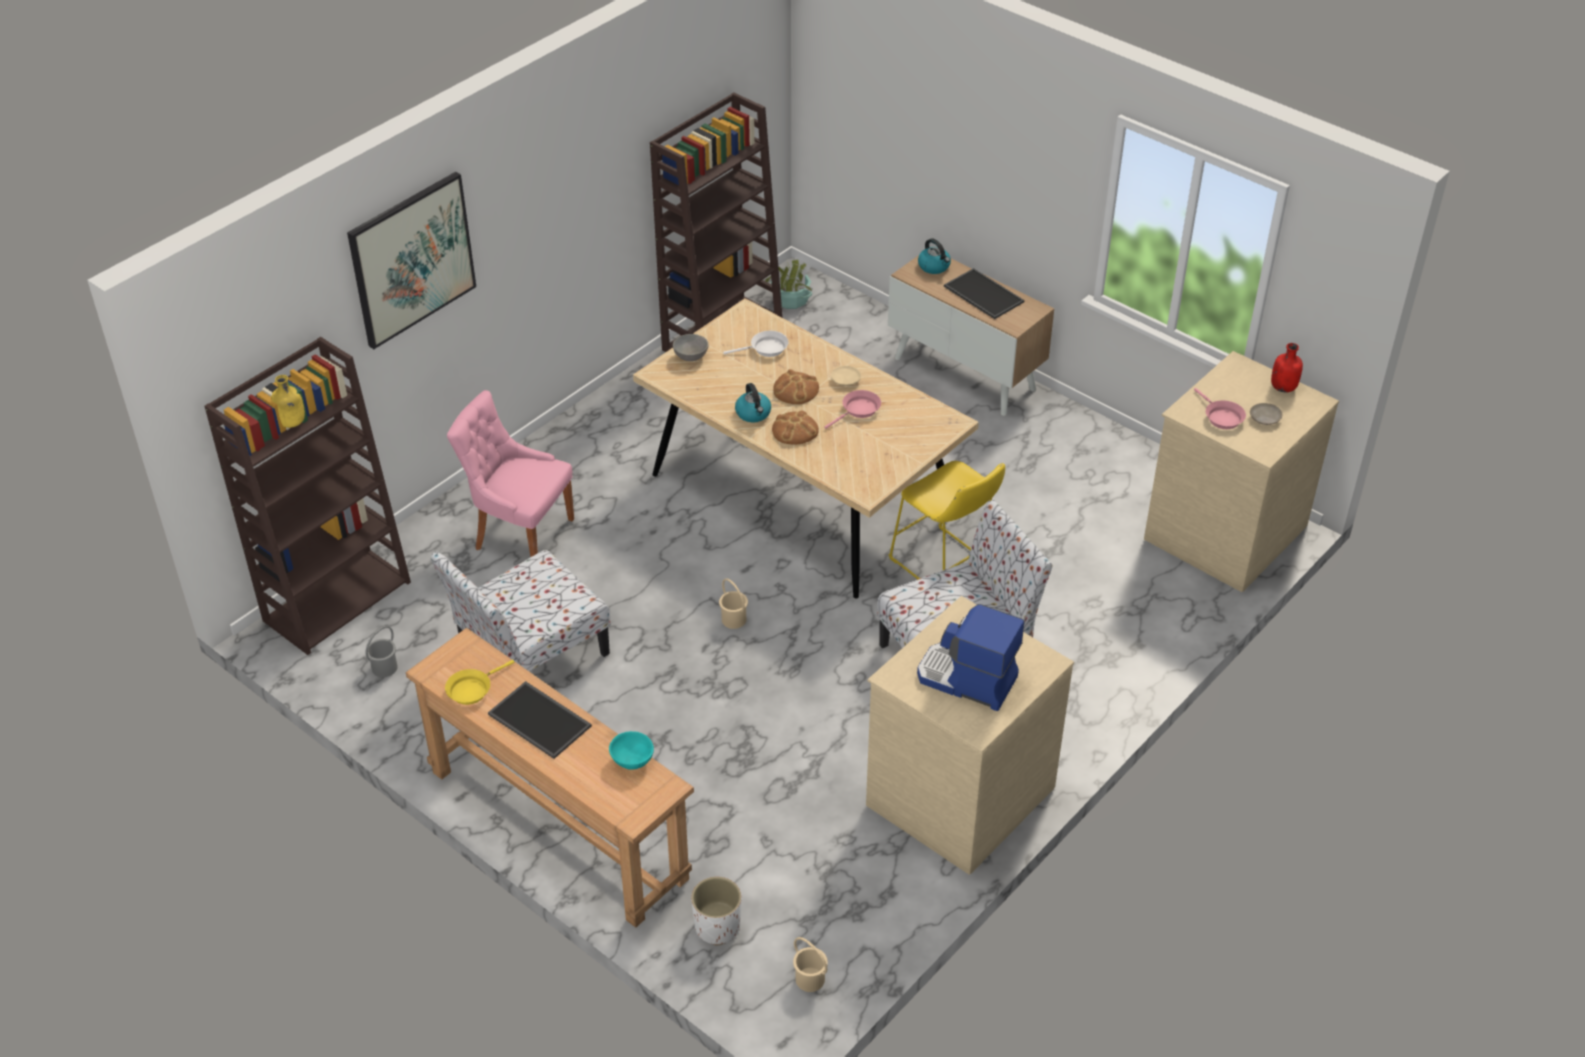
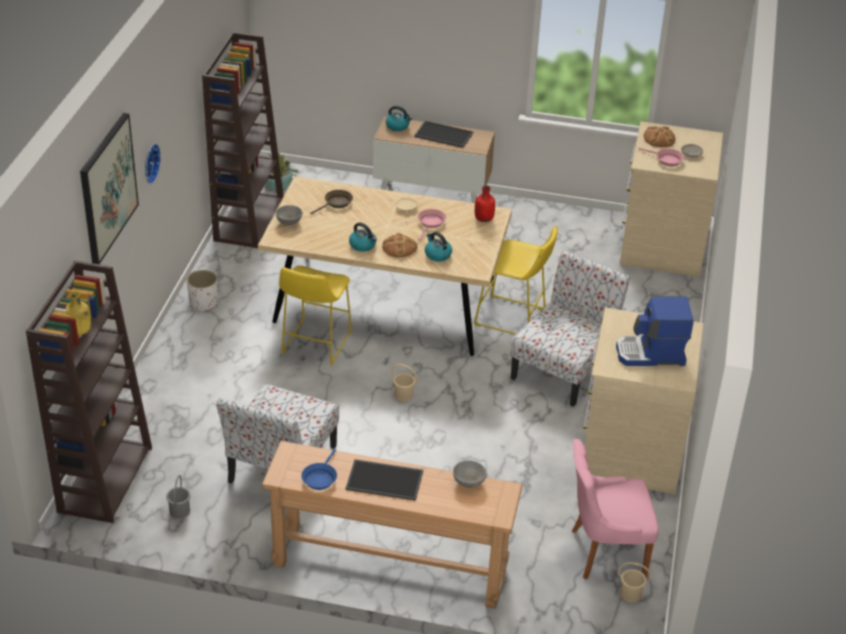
camera: 30 degrees left, 5 degrees down
yellow frying pan [445,660,514,705] -> blue frying pan [301,449,337,490]
pink chair [447,390,574,557] -> pink chair moved to [572,439,658,579]
turquoise bowl [609,731,654,770] -> grey bowl [453,461,487,488]
white planter [691,877,741,946] -> white planter moved to [187,270,218,311]
white frying pan [723,331,788,357] -> brown frying pan [310,190,353,215]
bread [773,369,819,405] -> bread moved to [644,126,676,147]
red bottle [1271,343,1303,392] -> red bottle moved to [475,186,495,222]
none -> wall clock [145,144,161,184]
none -> yellow stool [279,266,352,366]
none -> kettle [425,232,452,262]

